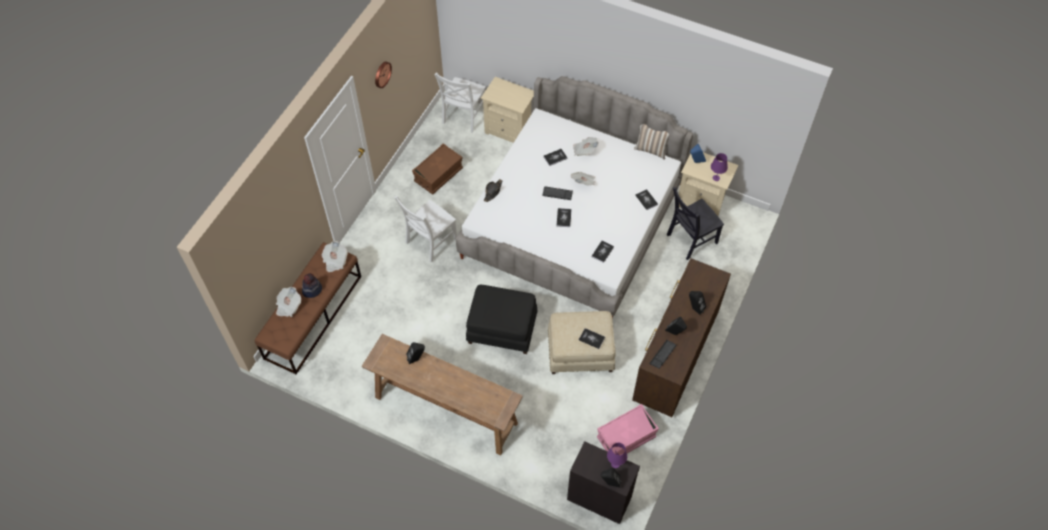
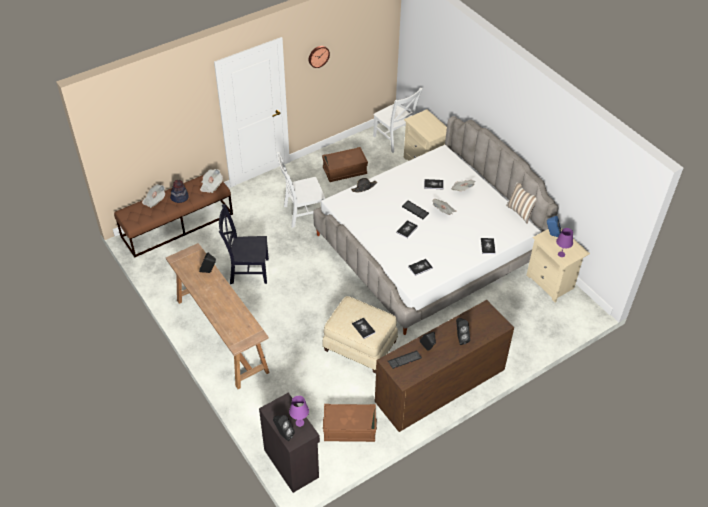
camera: 30 degrees right, 10 degrees down
white chair [434,73,486,133] -> white chair turned 90 degrees counterclockwise [373,88,423,153]
black ottoman [466,285,538,354] -> none
pink storage box [597,404,659,455] -> brown storage box [323,404,377,442]
black chair [667,187,724,260] -> black chair moved to [219,204,269,284]

